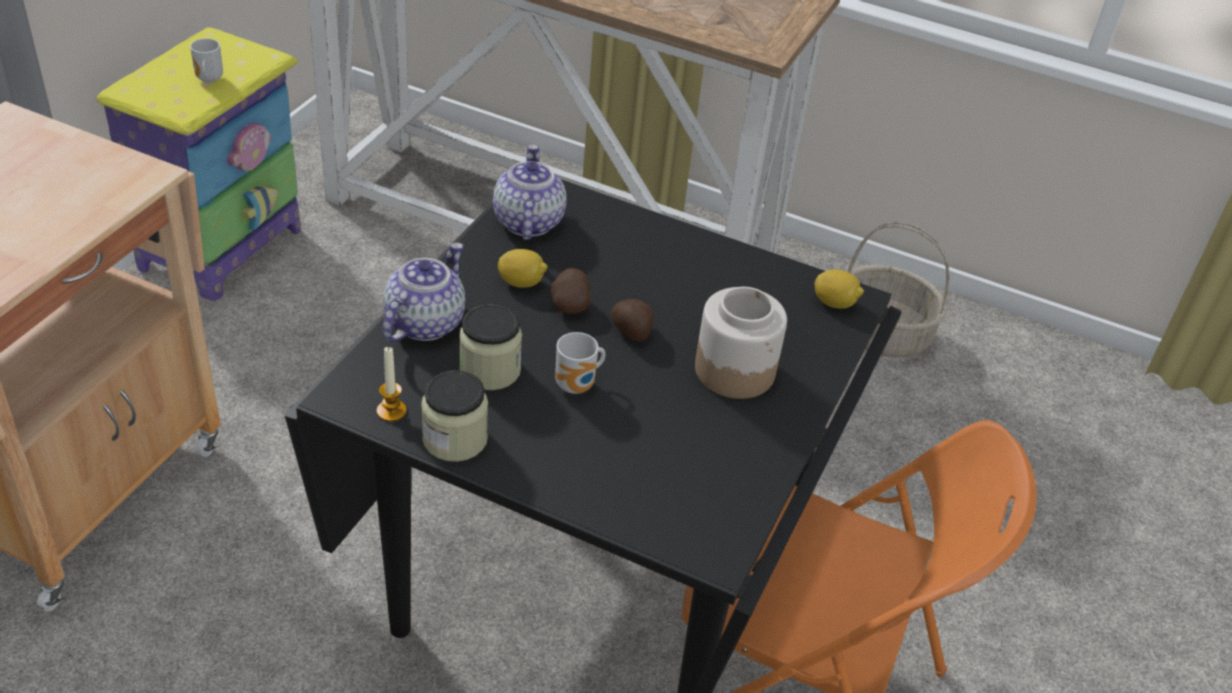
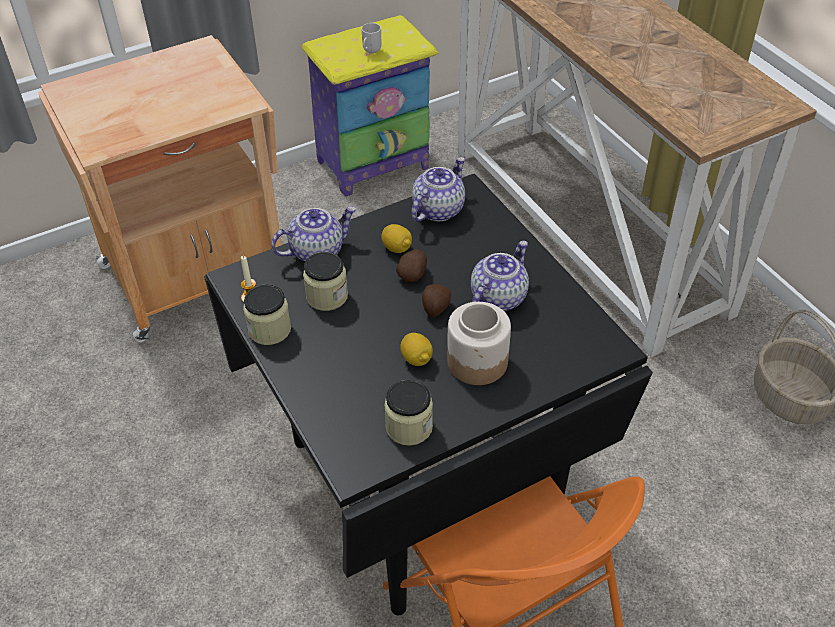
camera: 40 degrees right, 5 degrees up
mug [555,332,606,394] -> none
lemon [814,270,864,309] -> lemon moved to [400,333,433,366]
none -> jar [384,380,433,446]
none -> teapot [471,241,529,311]

